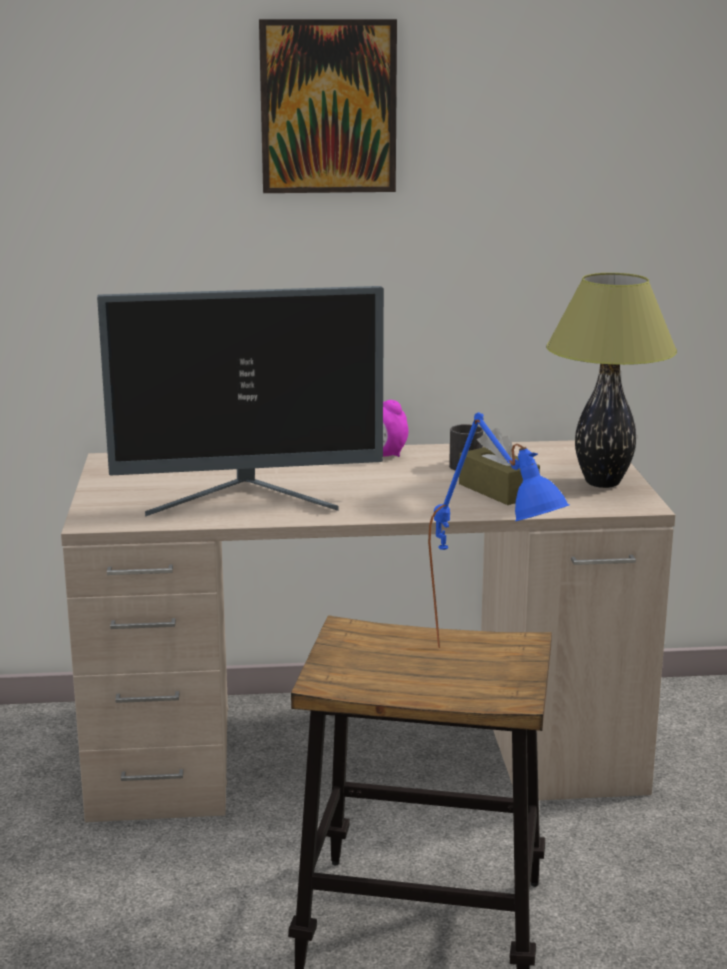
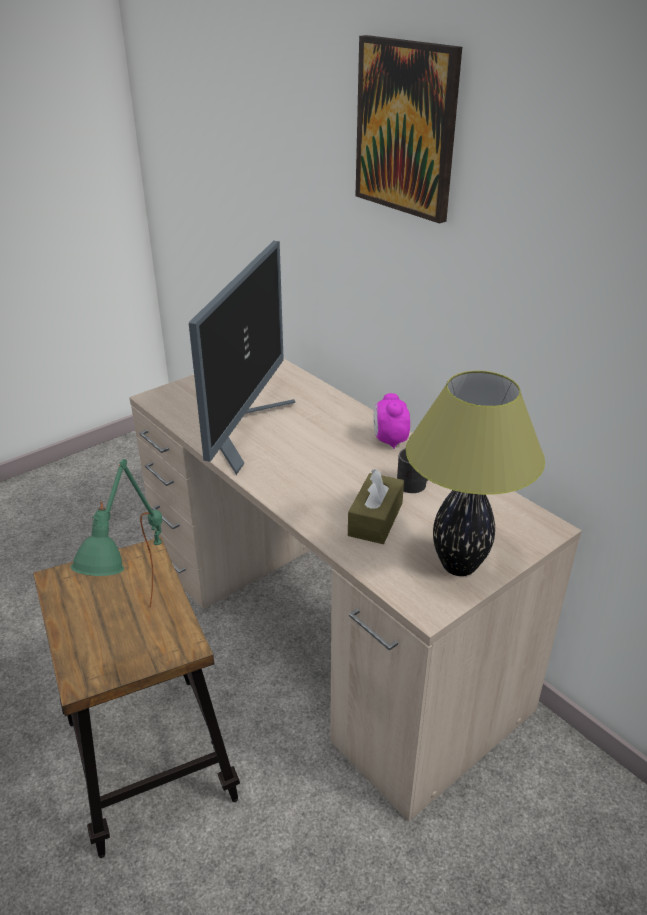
camera: 55 degrees right, 15 degrees up
monitor [97,286,384,517] -> monitor turned 120 degrees counterclockwise [189,241,295,475]
blue table lamp [428,412,570,648] -> green table lamp [70,459,163,608]

